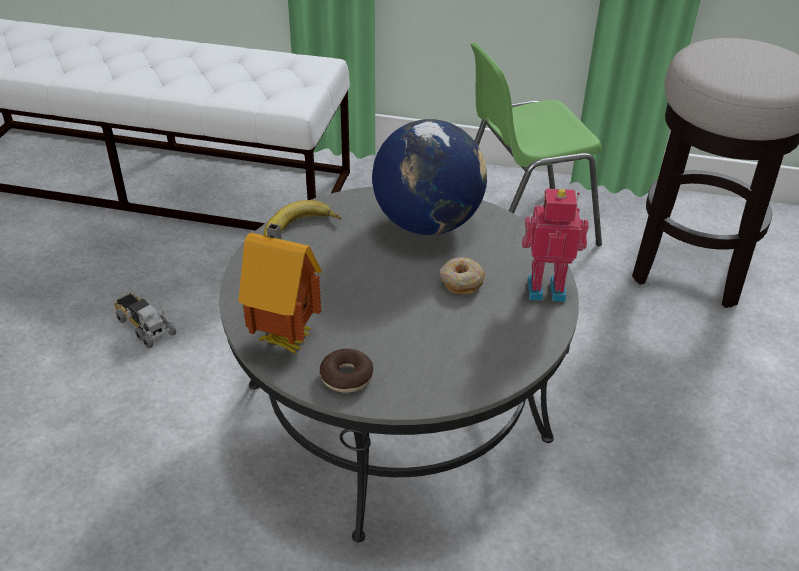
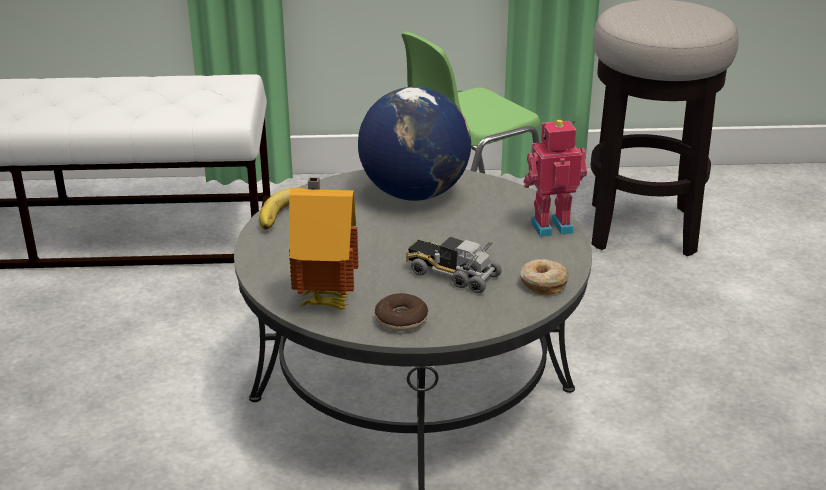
camera: 15 degrees left, 10 degrees down
toy truck [114,293,176,348] -> toy truck moved to [406,237,502,293]
donut [440,258,485,295] -> donut moved to [520,259,569,295]

